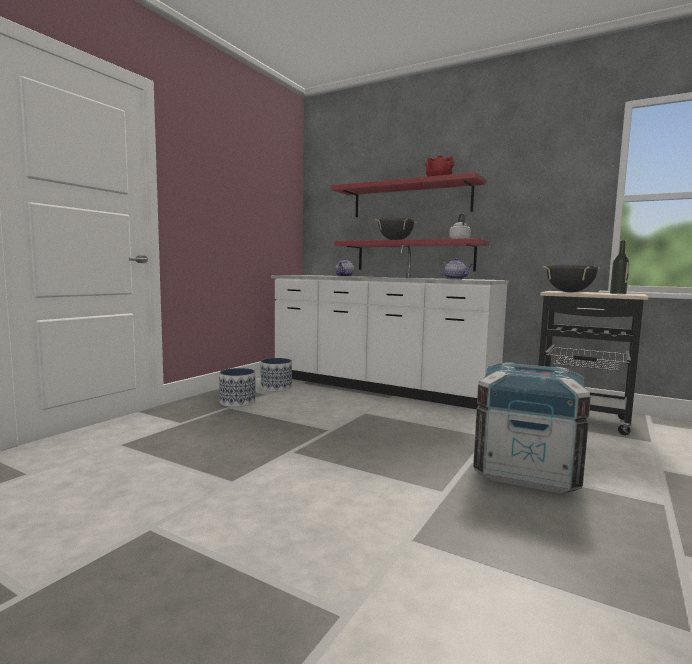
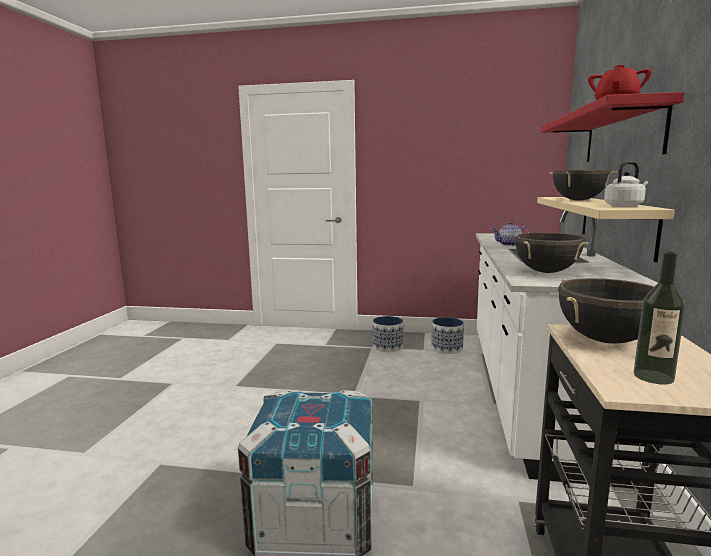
camera: 70 degrees right, 5 degrees up
red shelf [335,238,489,272] -> beige shelf [537,197,675,263]
teapot [438,258,473,279] -> black cooking pot [515,233,588,273]

